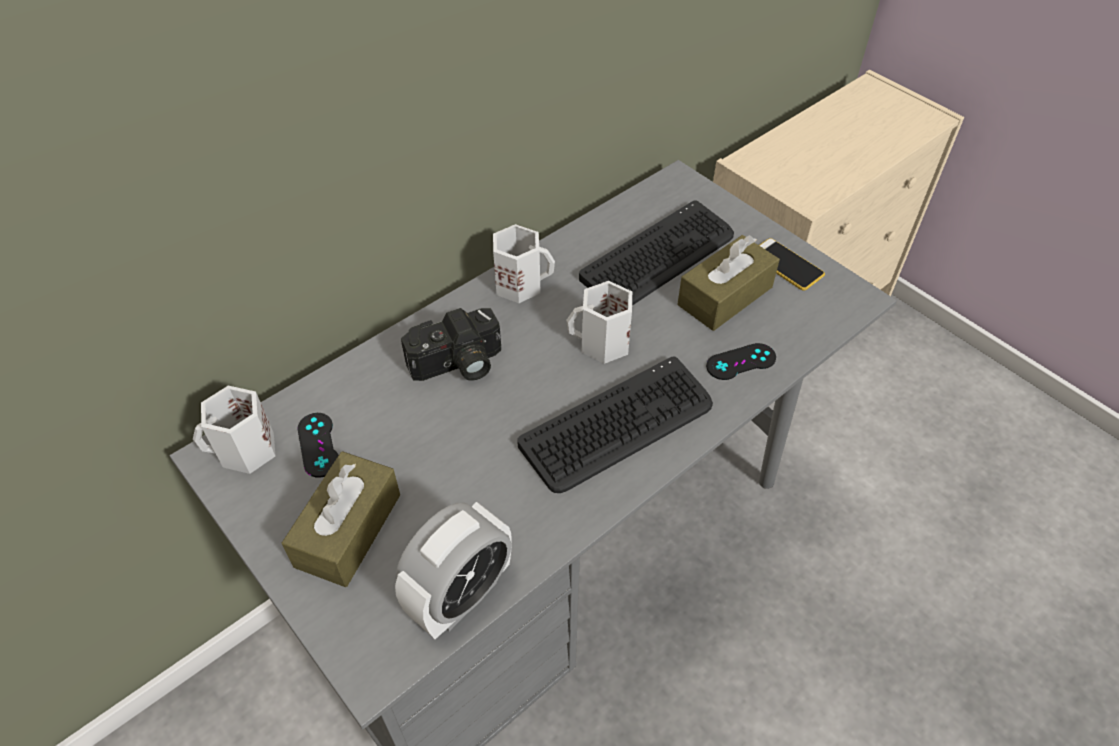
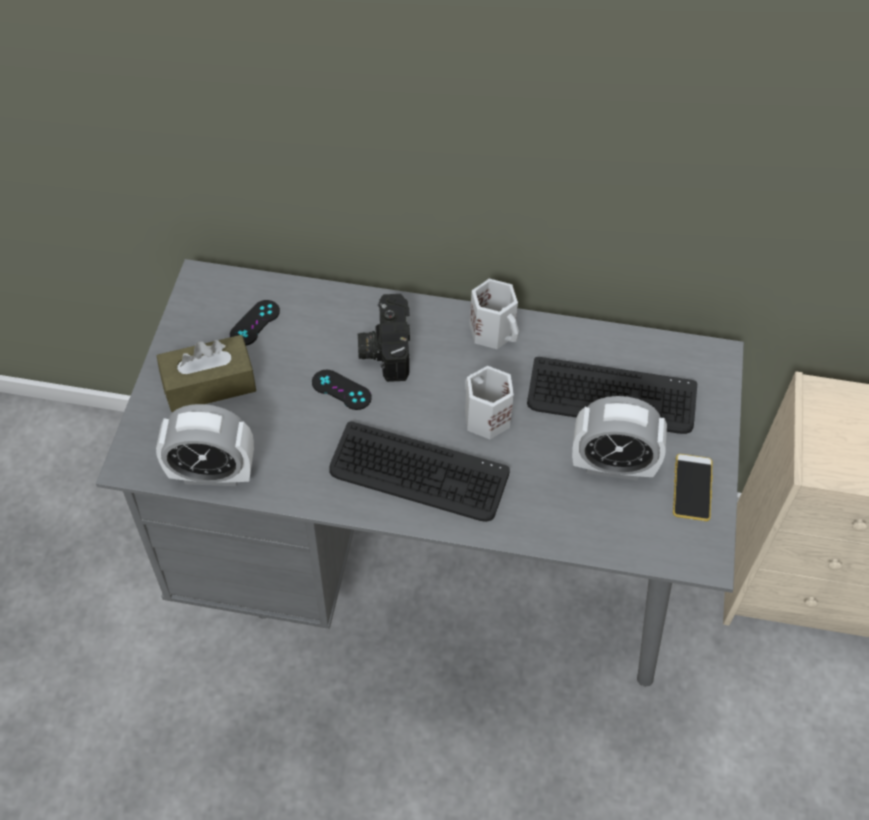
camera: 50 degrees right, 5 degrees up
white mug [193,386,275,474] -> none
camera [401,308,501,381] -> camera turned 60 degrees clockwise [358,294,410,382]
brown tissue box [677,235,780,331] -> alarm clock [572,396,667,481]
black game controller [706,343,776,380] -> black game controller moved to [312,370,372,410]

